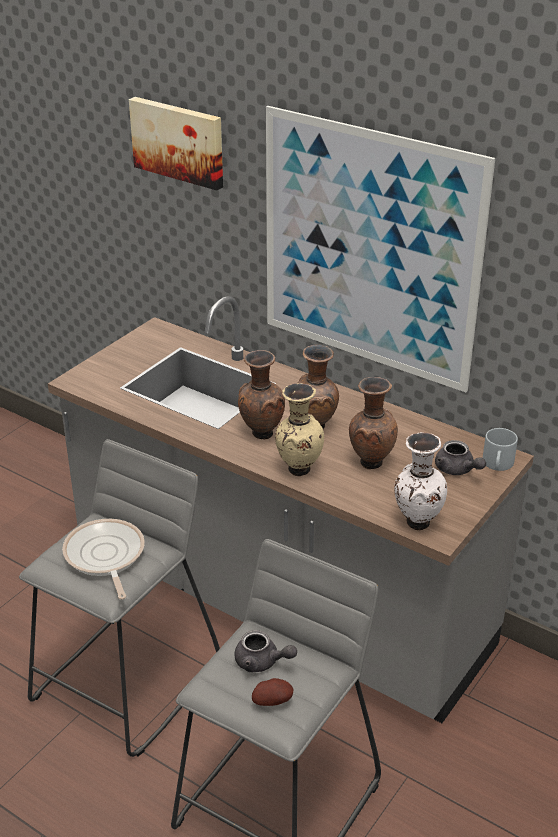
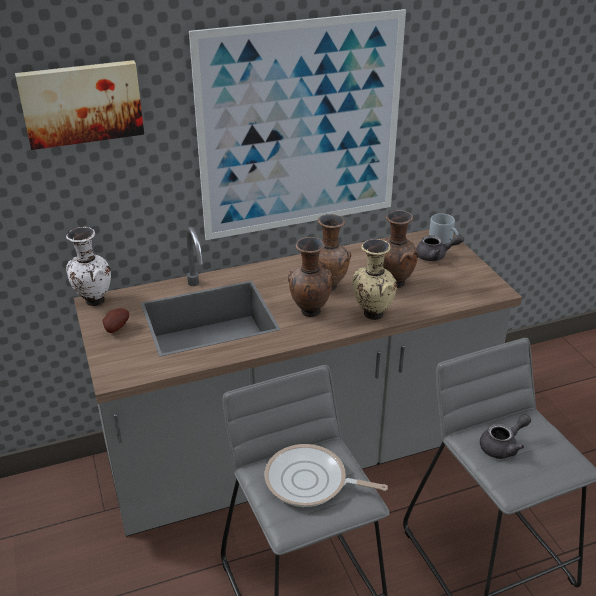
camera: 55 degrees left, 0 degrees up
potato [252,678,294,706] -> potato moved to [103,308,129,333]
white vase [394,432,447,531] -> white vase moved to [66,227,111,306]

